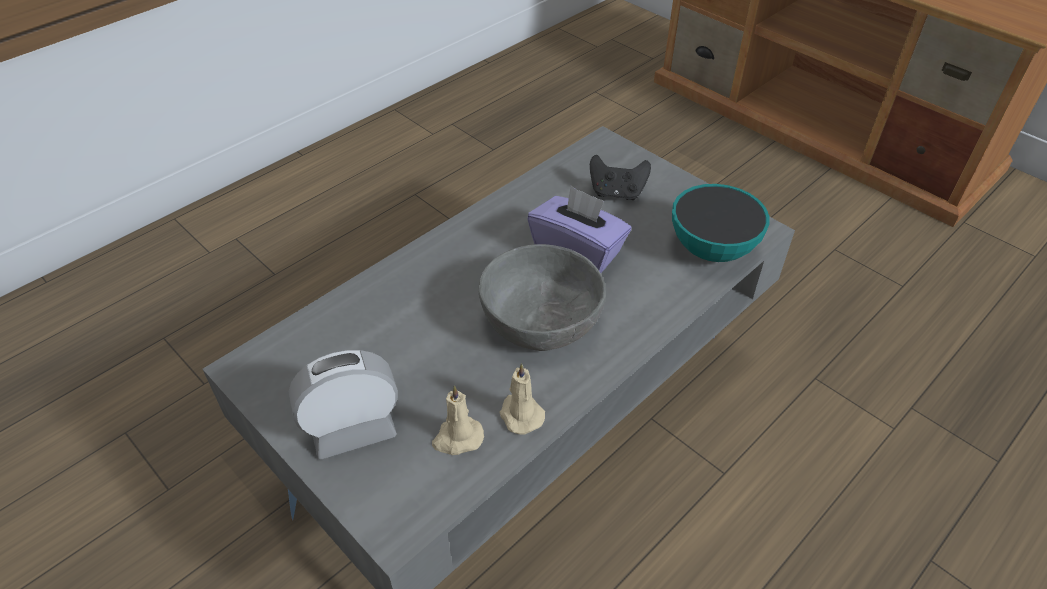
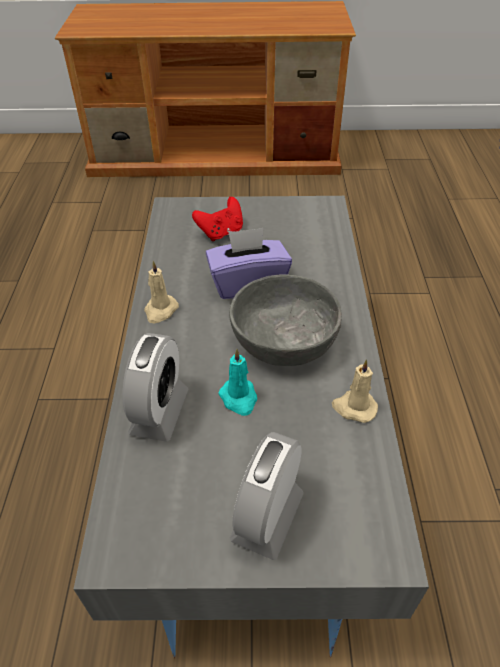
camera: 45 degrees left, 0 degrees up
beige candle [432,385,484,455] -> beige candle moved to [144,261,179,323]
black game controller [590,155,651,200] -> red game controller [192,197,243,241]
bowl [672,184,770,262] -> none
none -> alarm clock [122,333,188,442]
none -> turquoise candle [218,349,257,416]

